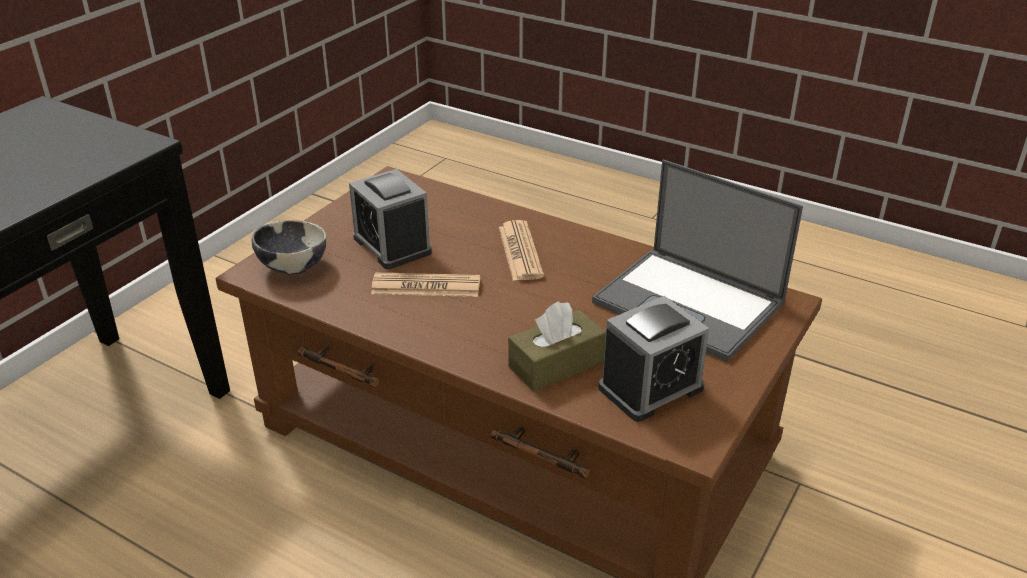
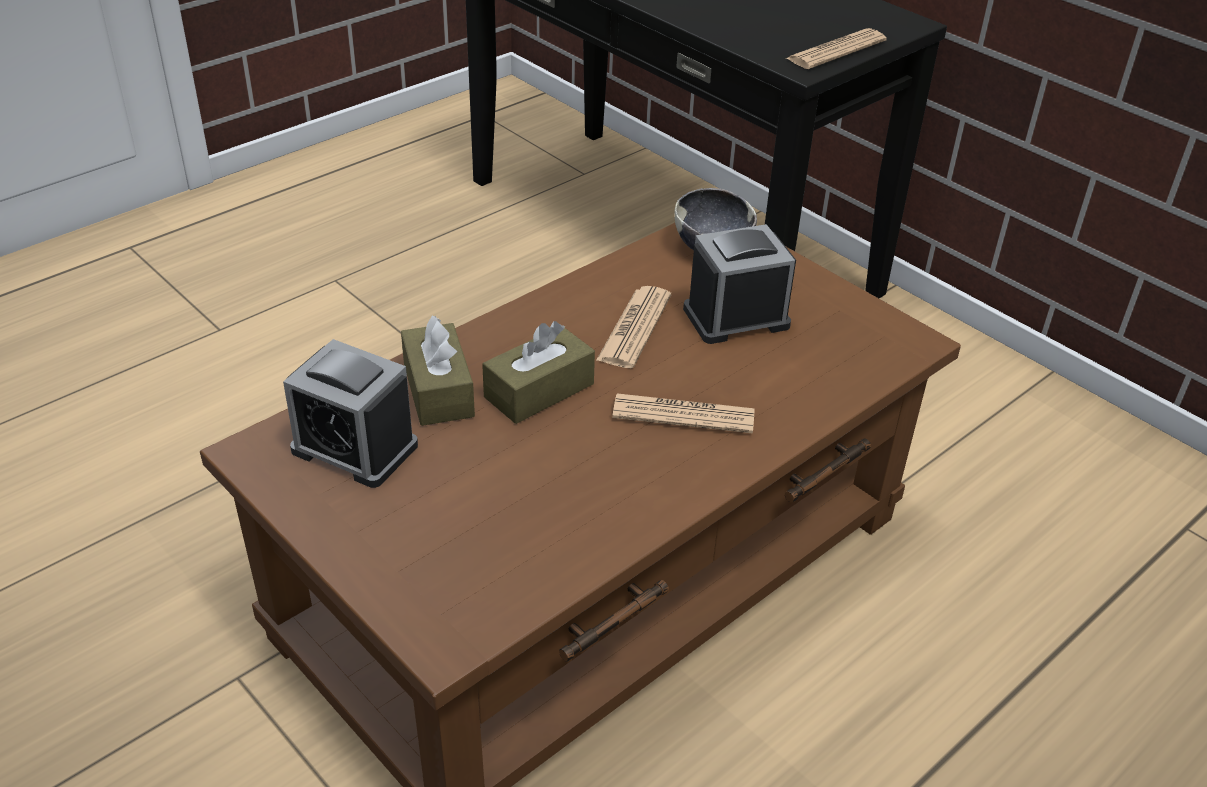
camera: 105 degrees right, 5 degrees up
laptop [592,159,803,362] -> none
alarm clock [599,296,709,422] -> alarm clock turned 45 degrees counterclockwise [283,339,418,488]
none -> brown tissue box [482,321,595,424]
none -> newspaper [785,28,887,69]

